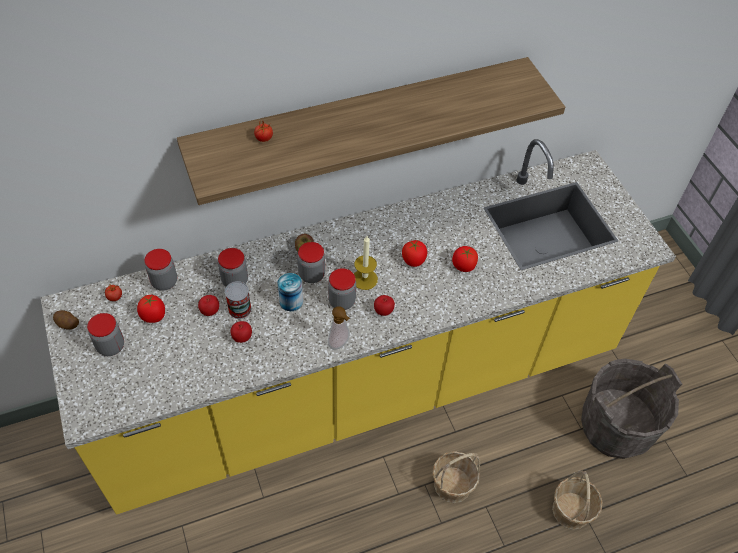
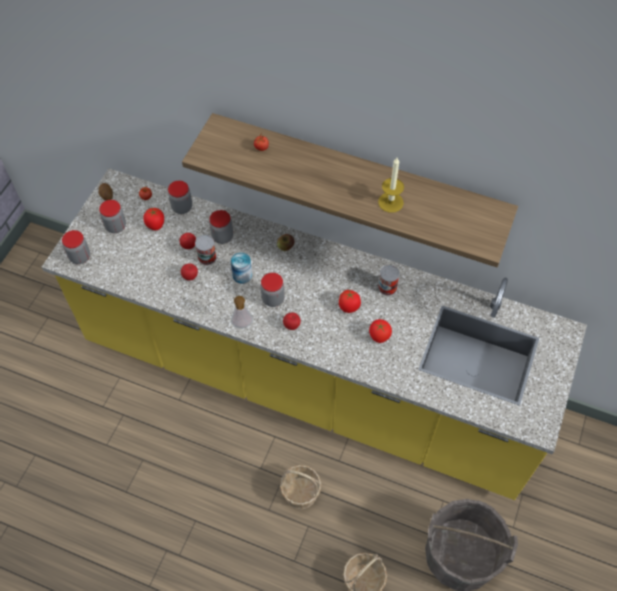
camera: 45 degrees right, 5 degrees up
jar [298,242,325,283] -> jar moved to [62,230,90,264]
candle [354,236,378,290] -> candle moved to [378,158,404,213]
none -> can [378,265,400,296]

